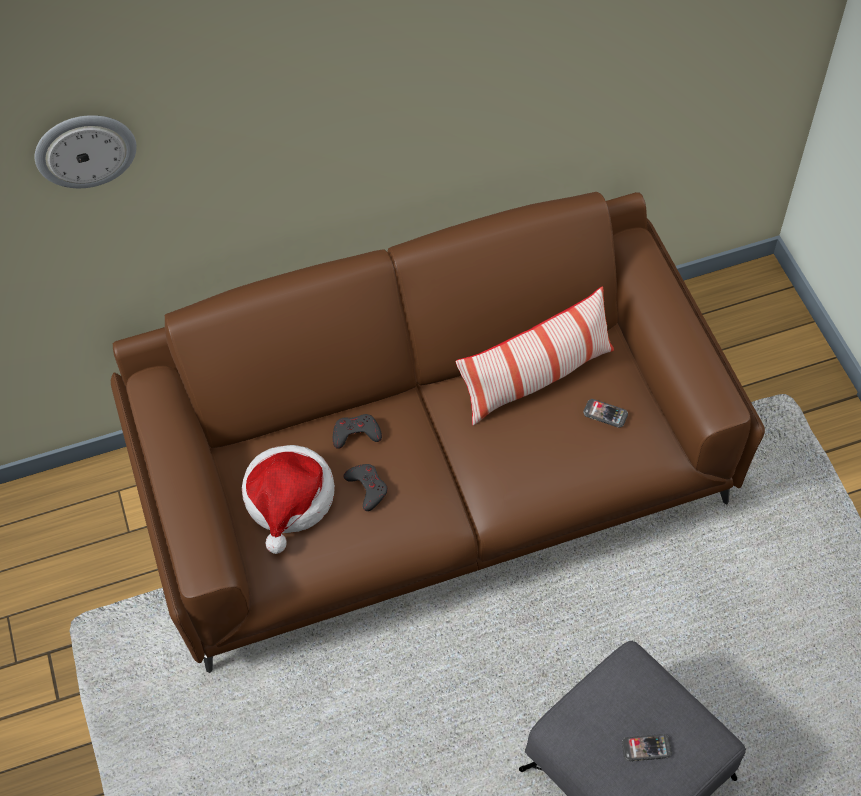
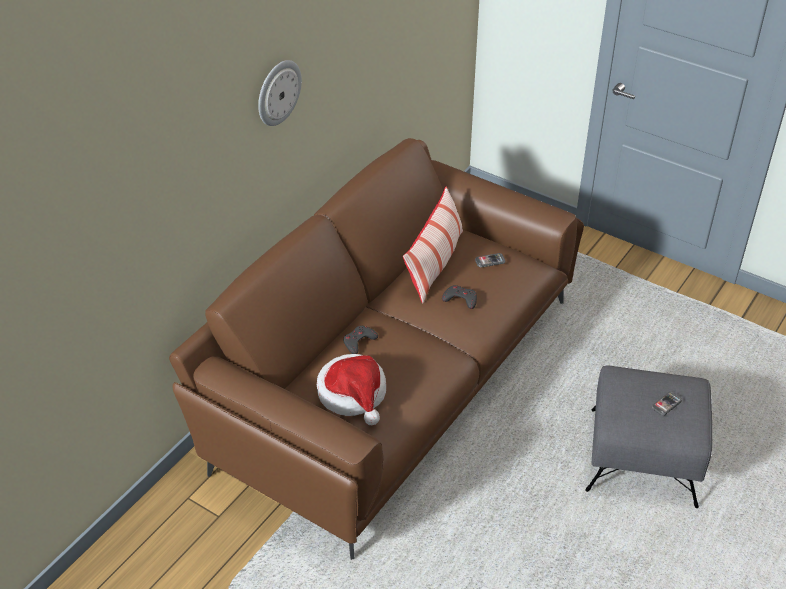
camera: 40 degrees left, 15 degrees down
wall clock [35,115,137,188] -> wall clock moved to [258,60,302,126]
grey game controller [343,464,388,511] -> grey game controller moved to [442,285,477,309]

